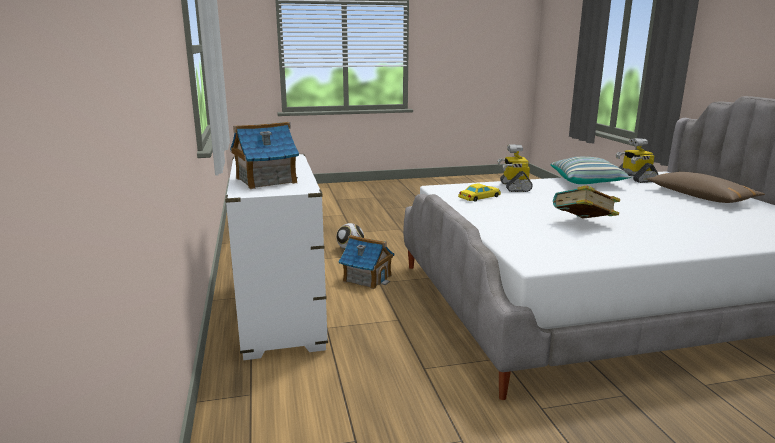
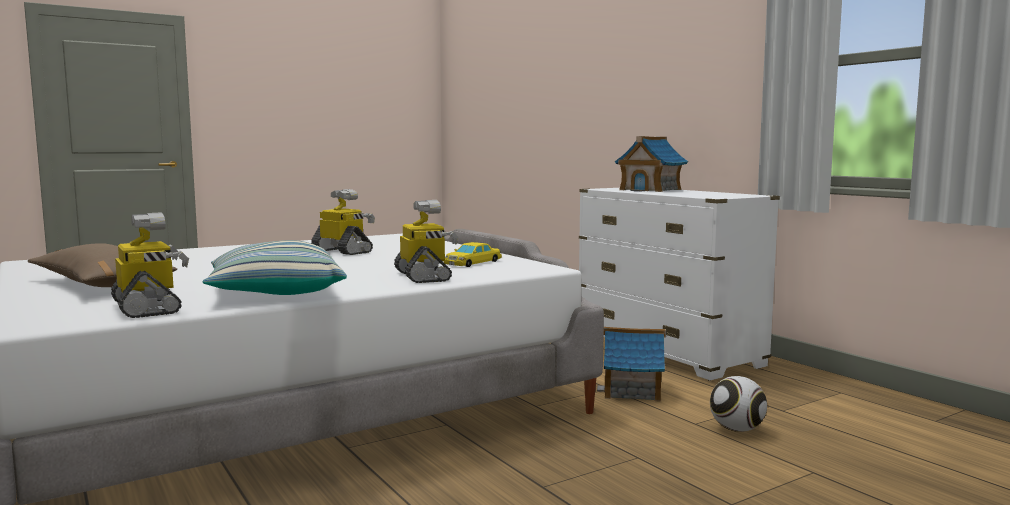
camera: 160 degrees right, 10 degrees down
book [553,185,620,218] -> toy robot [311,189,375,255]

